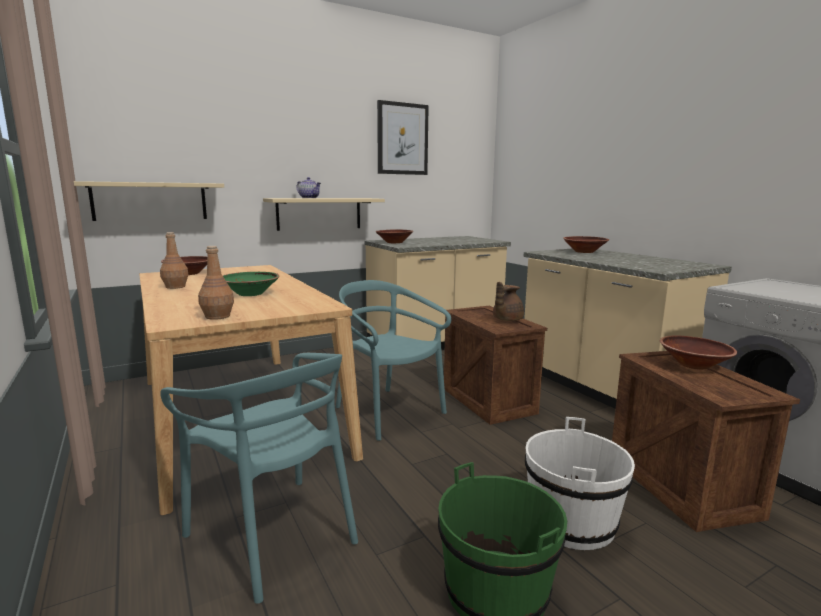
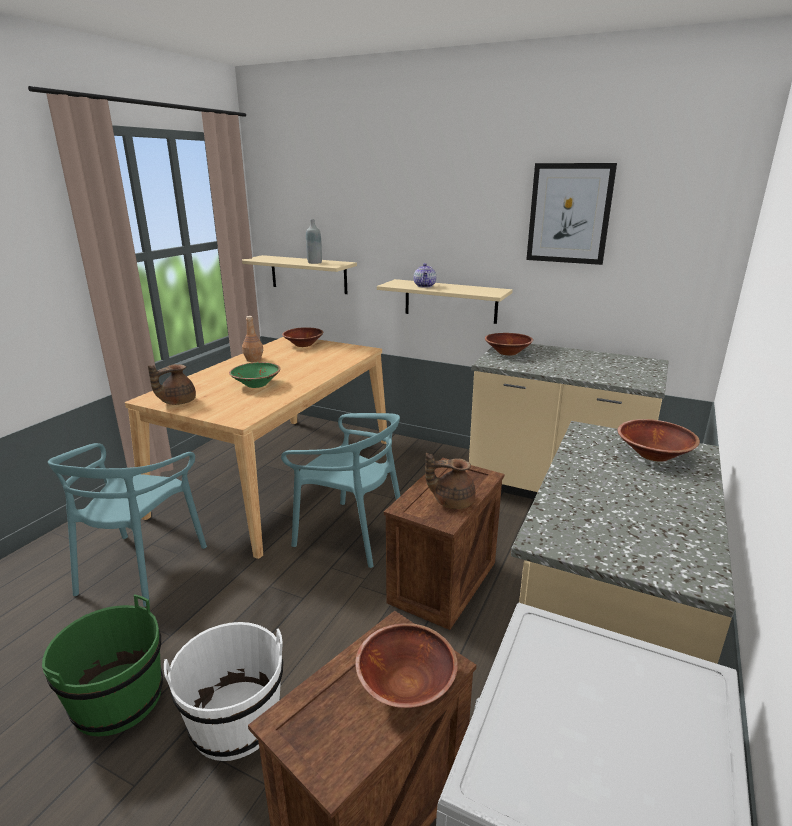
camera: 55 degrees right, 10 degrees up
brown bottle [198,246,234,320] -> brown teapot [148,364,196,405]
turquoise chair [336,280,451,441] -> turquoise chair turned 105 degrees clockwise [281,413,400,568]
none -> grey bottle [306,219,322,264]

